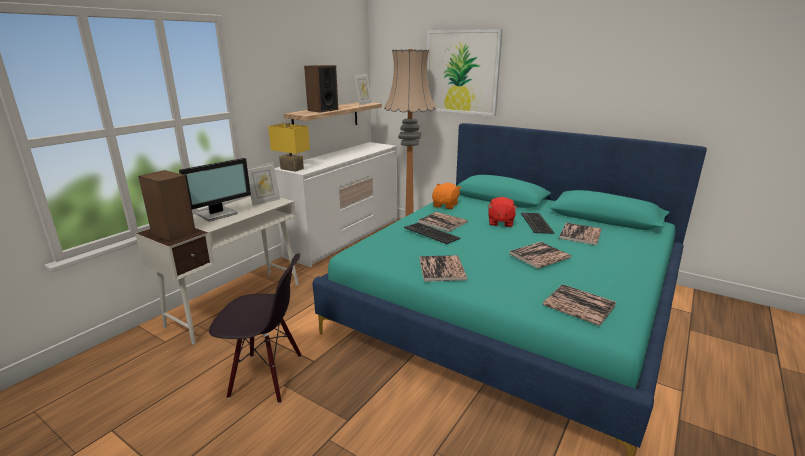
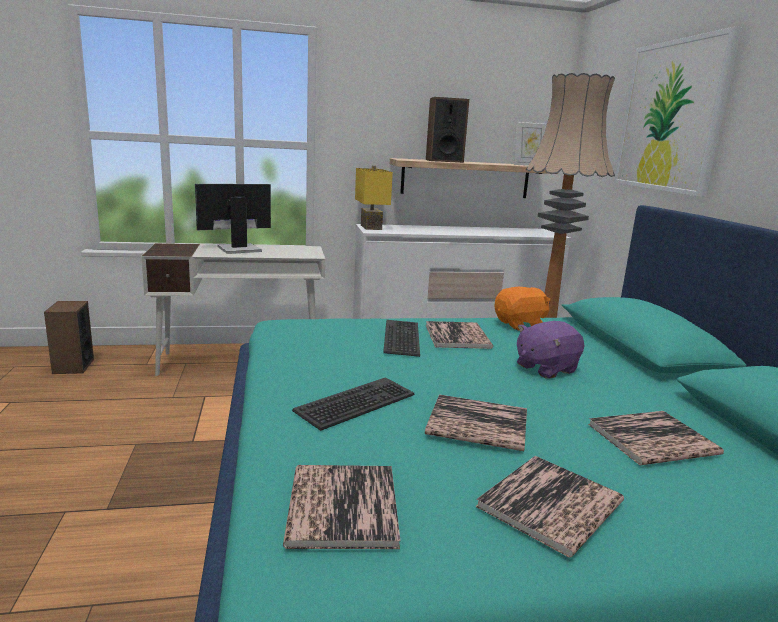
camera: 45 degrees right, 5 degrees down
speaker [138,170,196,242] -> speaker moved to [44,301,94,374]
monitor [179,158,251,222] -> monitor turned 150 degrees clockwise [195,184,271,254]
black chair [209,253,302,404] -> none
picture frame [247,162,280,206] -> none
book [419,255,468,282] -> book moved to [475,456,624,558]
red plush toy [488,197,518,227] -> purple plush toy [517,321,584,379]
keyboard [521,213,555,234] -> keyboard moved to [292,377,415,431]

